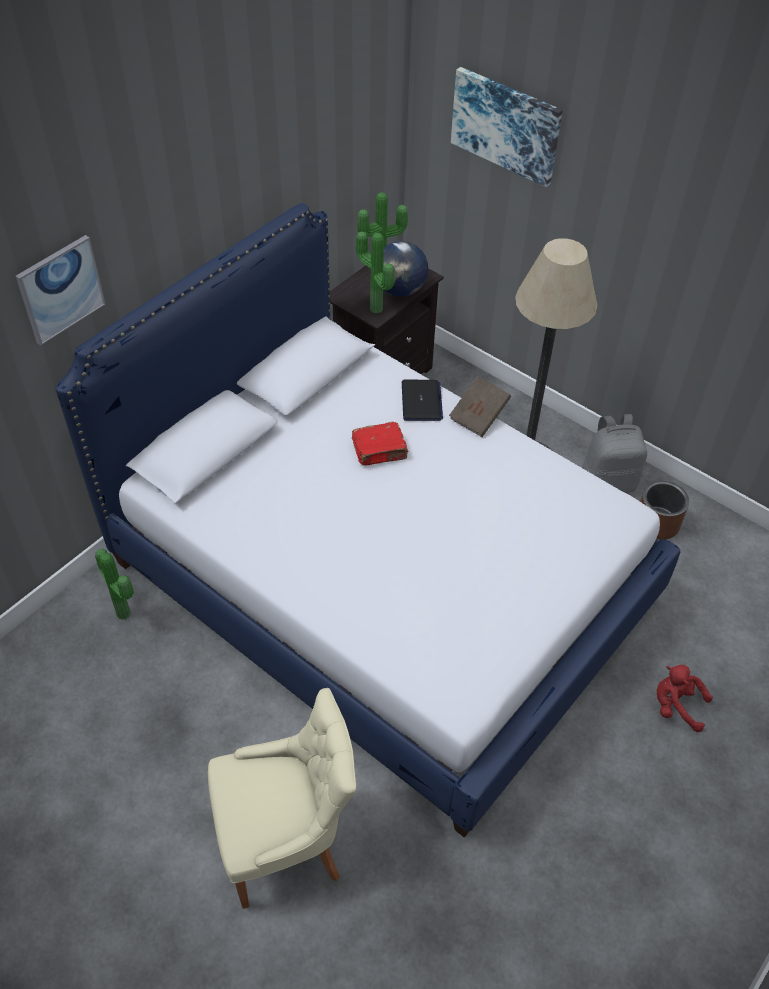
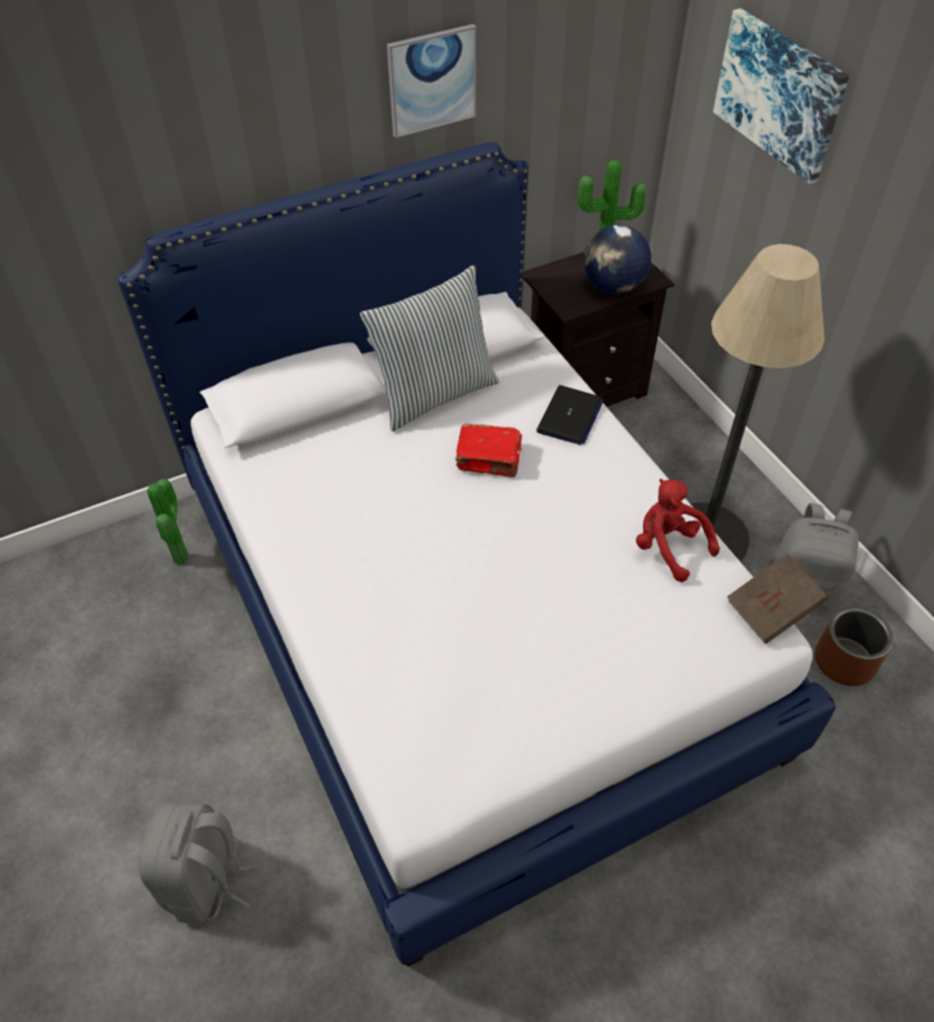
camera: 25 degrees right, 0 degrees up
picture [16,235,105,346] -> picture moved to [387,24,476,138]
beige chair [208,688,356,909] -> grey backpack [138,802,262,924]
potted plant [356,231,394,313] -> none
brown book [449,376,511,437] -> brown book moved to [727,554,828,644]
red plush toy [657,665,713,732] -> red plush toy moved to [636,479,720,582]
none -> pillow [360,265,499,432]

